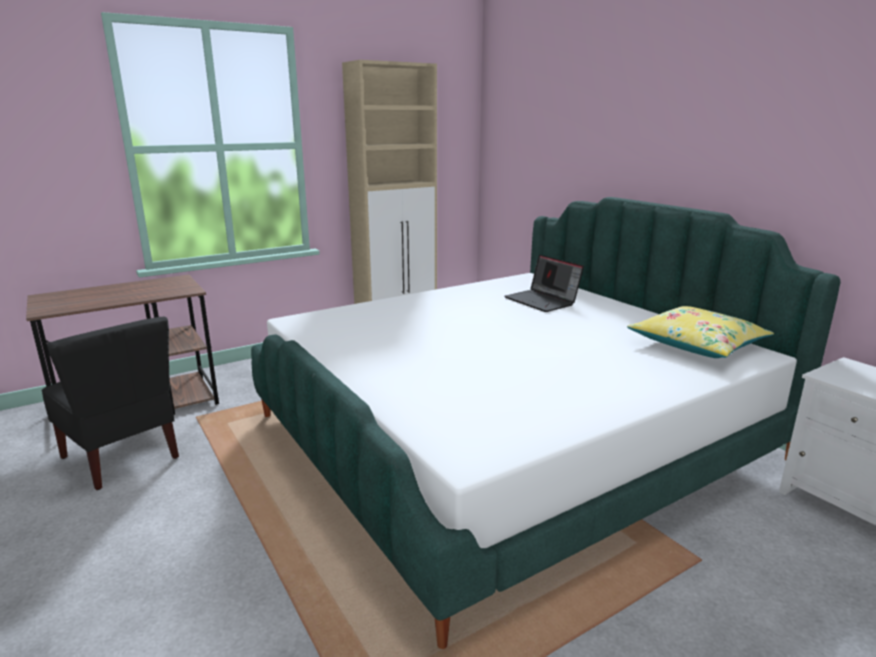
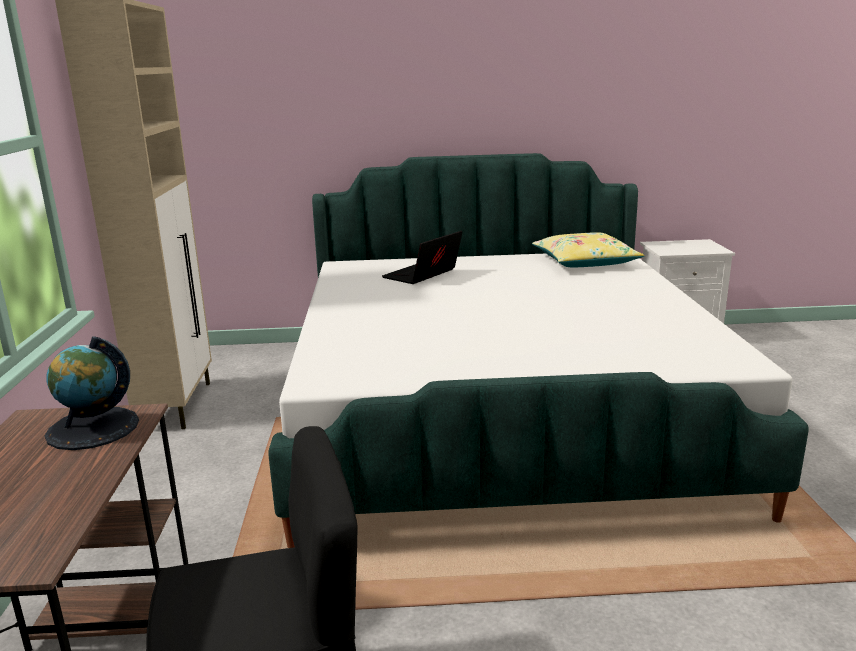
camera: 60 degrees left, 0 degrees up
laptop [504,255,584,312] -> laptop turned 135 degrees clockwise [382,231,462,284]
none -> globe [45,336,139,450]

